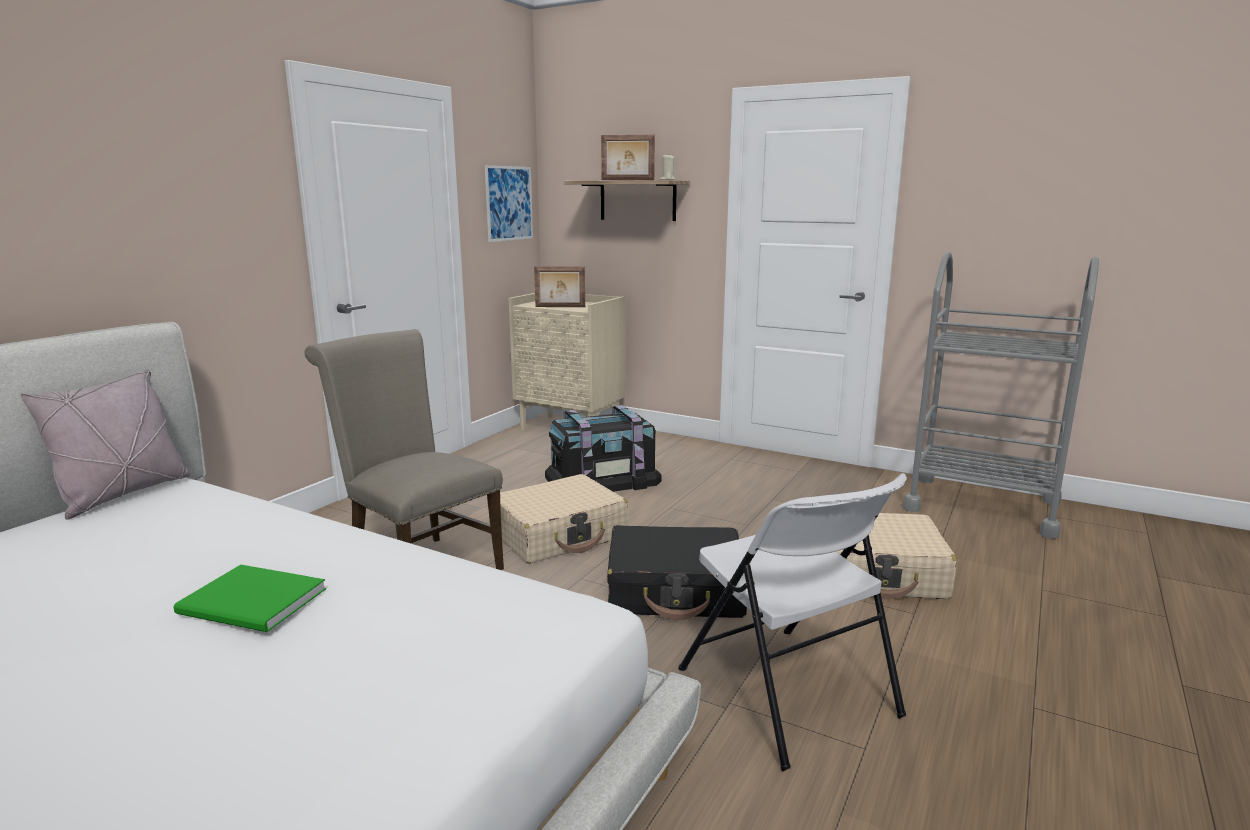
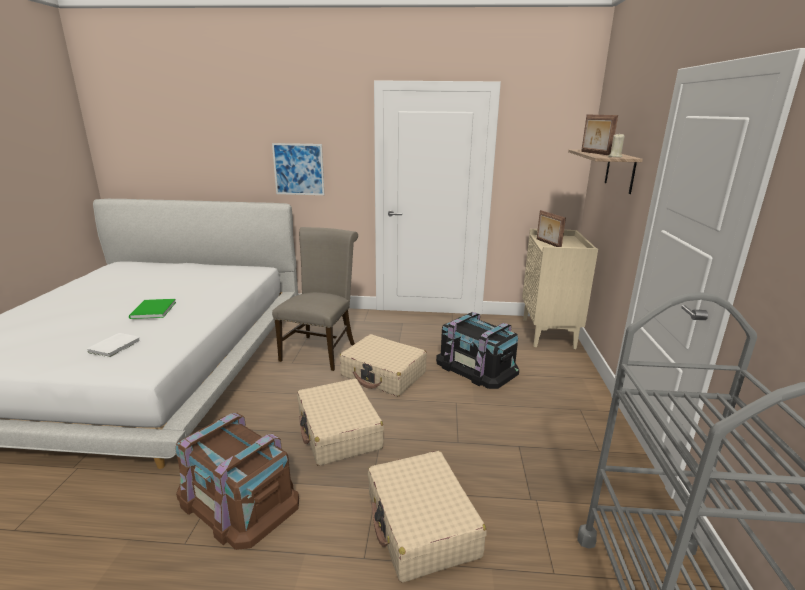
camera: 65 degrees right, 5 degrees up
purple pillow [20,369,190,520] -> none
picture [485,165,533,242] -> picture moved to [272,143,324,195]
black suitcase [607,525,747,620] -> beige suitcase [297,379,384,466]
white chair [678,473,907,772] -> brown storage box [176,413,299,550]
none -> white book [87,333,140,358]

